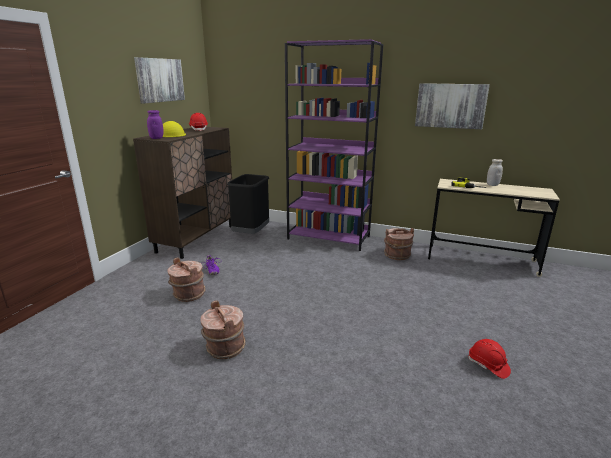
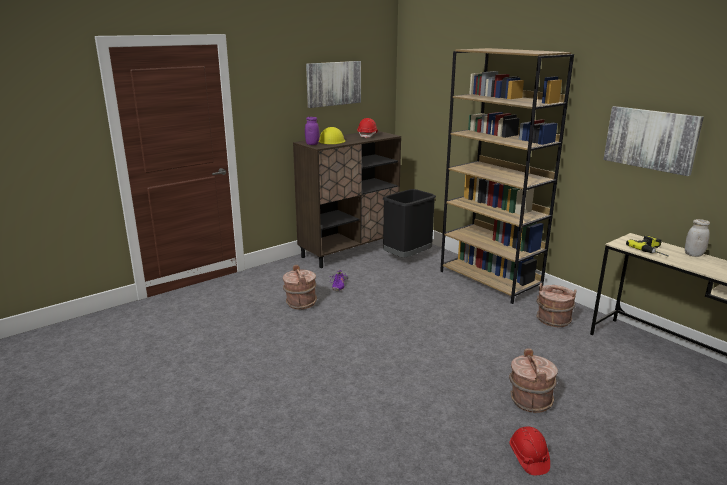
camera: 30 degrees right, 0 degrees up
brown bucket [200,300,246,359] -> brown bucket moved to [509,348,558,413]
purple bookcase [285,39,383,251] -> brown bookcase [440,48,574,304]

